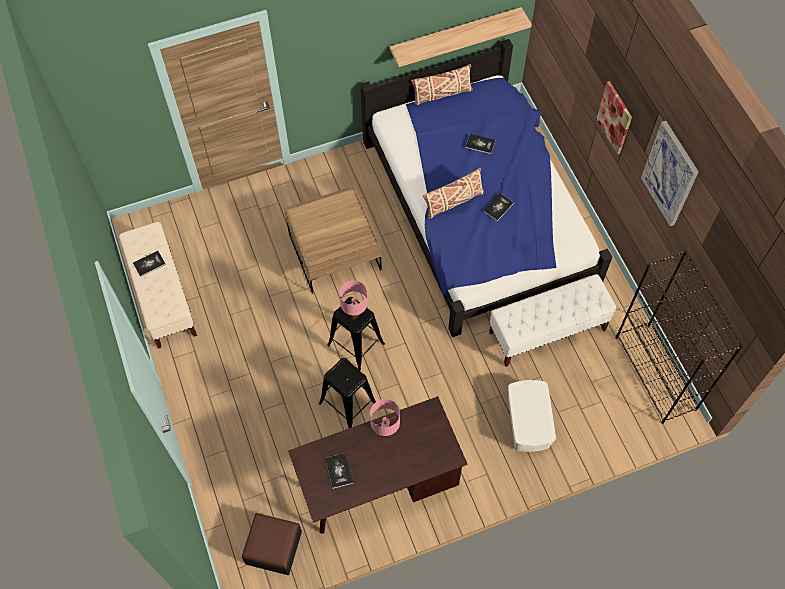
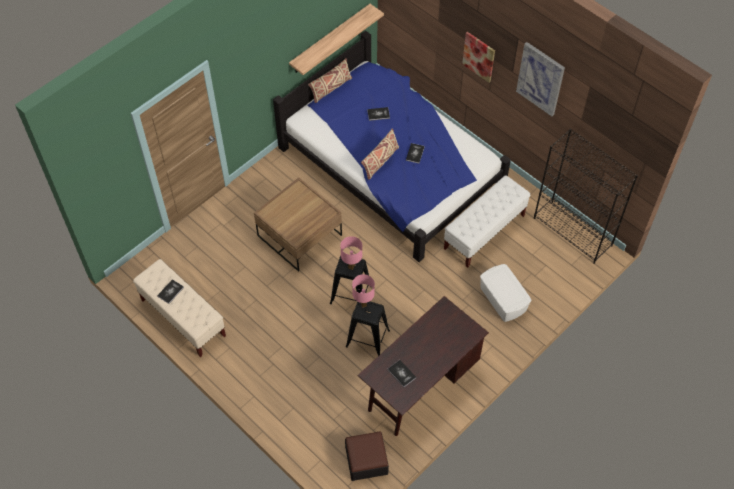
camera: 25 degrees left, 5 degrees down
pink table lamp [370,399,400,437] -> pink table lamp moved to [352,274,375,308]

